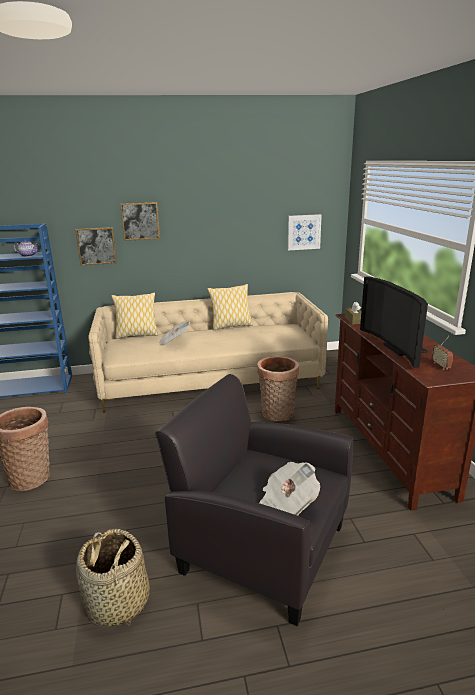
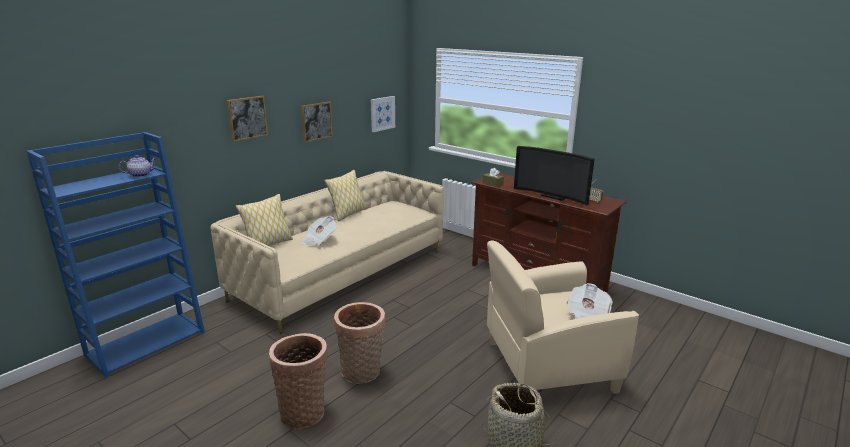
camera: 40 degrees left, 0 degrees up
picture [75,227,117,265] -> picture moved to [301,102,333,142]
black armchair [155,374,353,626] -> beige armchair [487,241,639,394]
basket [257,356,299,421] -> basket moved to [334,302,386,384]

